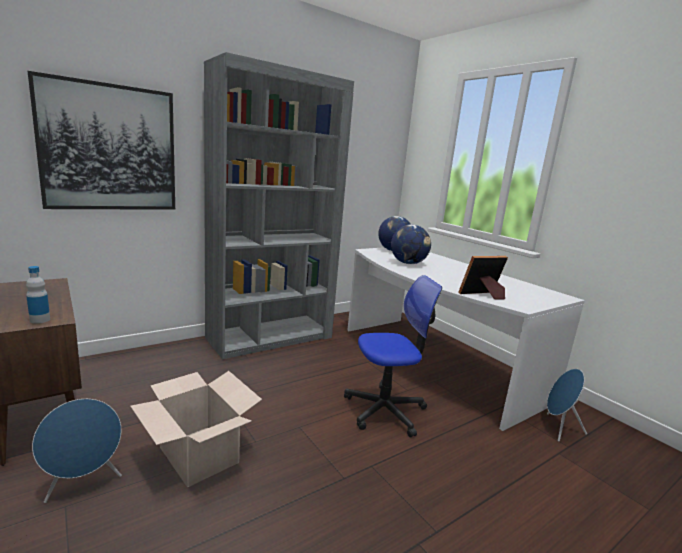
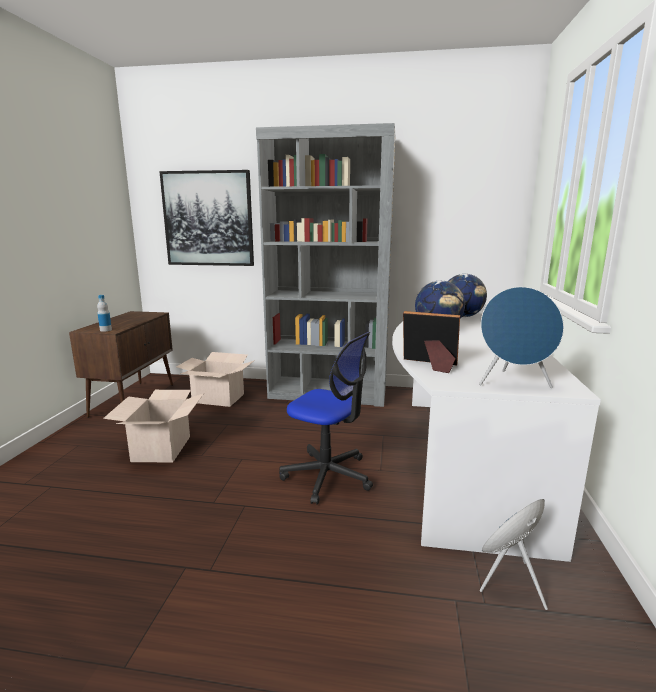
camera: 45 degrees right, 0 degrees up
blue speaker [32,399,122,503] -> blue speaker moved to [479,287,564,388]
none -> cardboard box [176,352,254,407]

